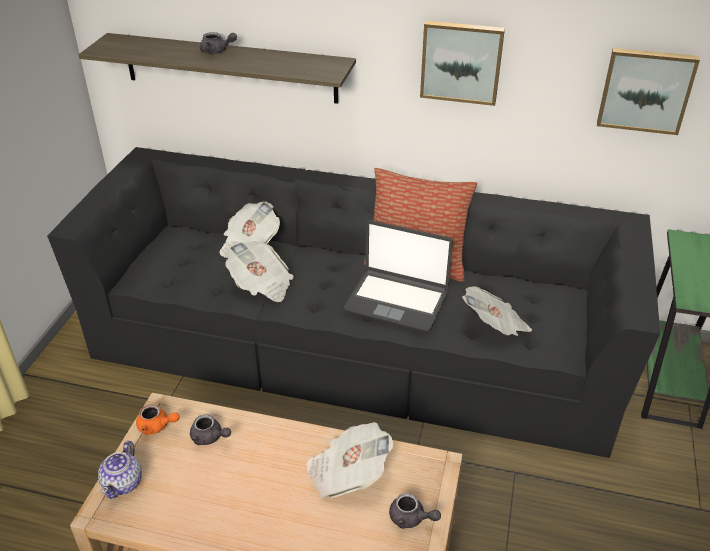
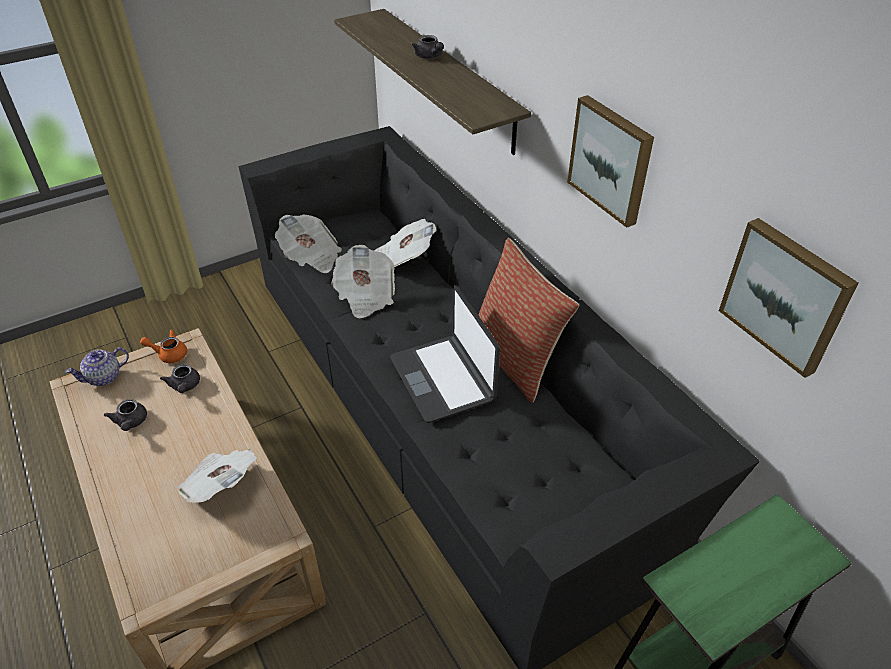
camera: 45 degrees right, 5 degrees up
orange teapot [136,404,179,435] -> orange teapot turned 120 degrees clockwise [140,330,187,363]
grey teapot [389,493,441,529] -> grey teapot moved to [104,399,147,431]
newspaper [462,286,532,336] -> newspaper moved to [275,215,342,273]

